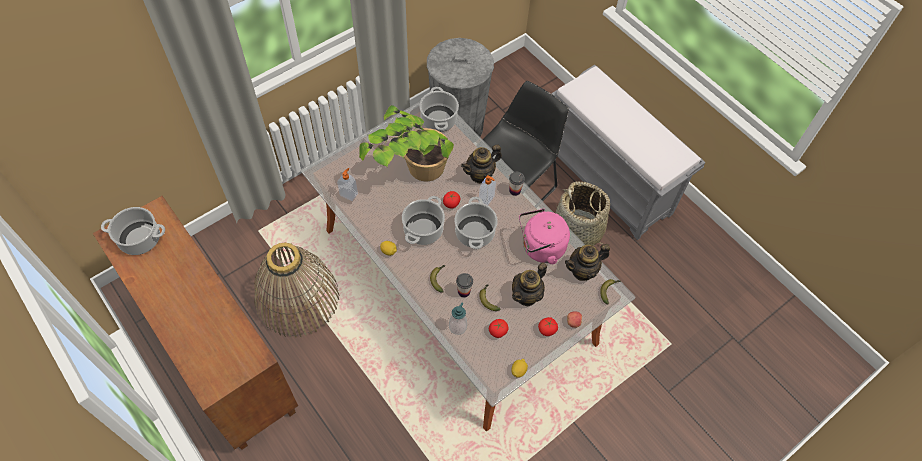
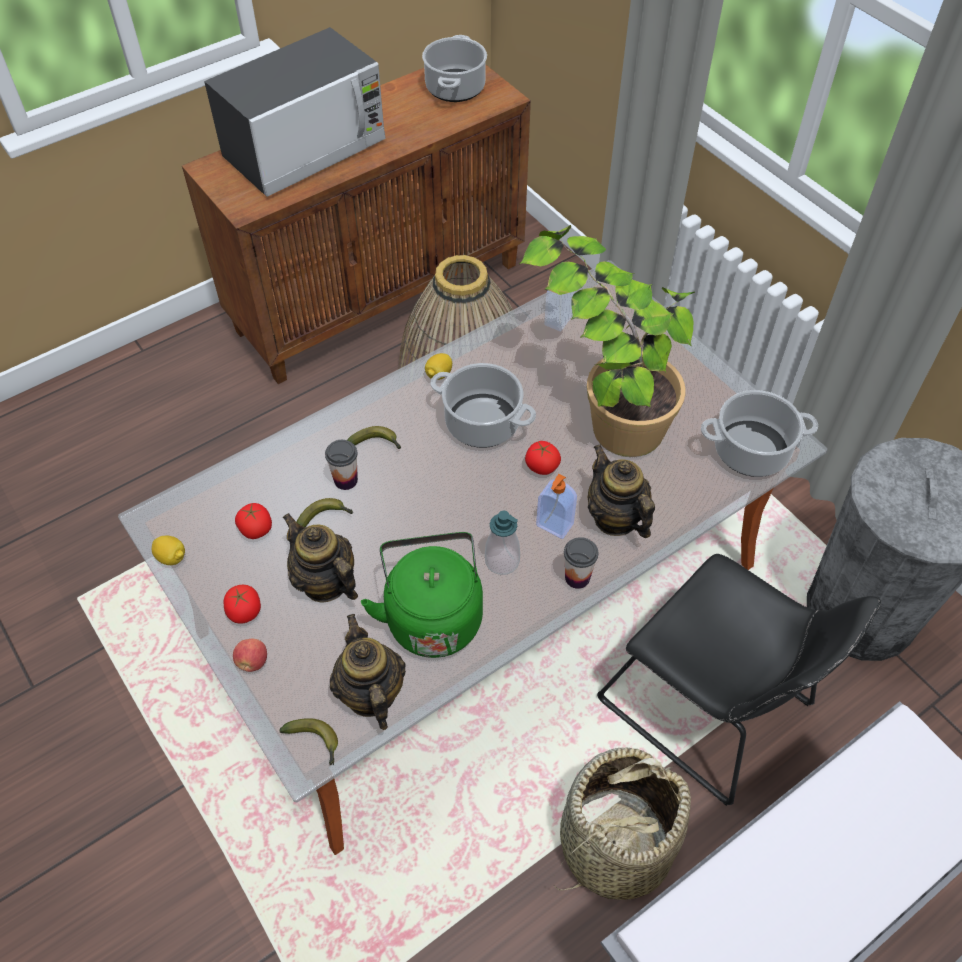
camera: 95 degrees right, 5 degrees down
soap dispenser [449,302,467,335] -> soap dispenser moved to [485,511,520,575]
cooking pot [454,197,498,249] -> none
pink kettle [519,209,570,264] -> green kettle [361,532,483,658]
none -> microwave [204,27,386,197]

